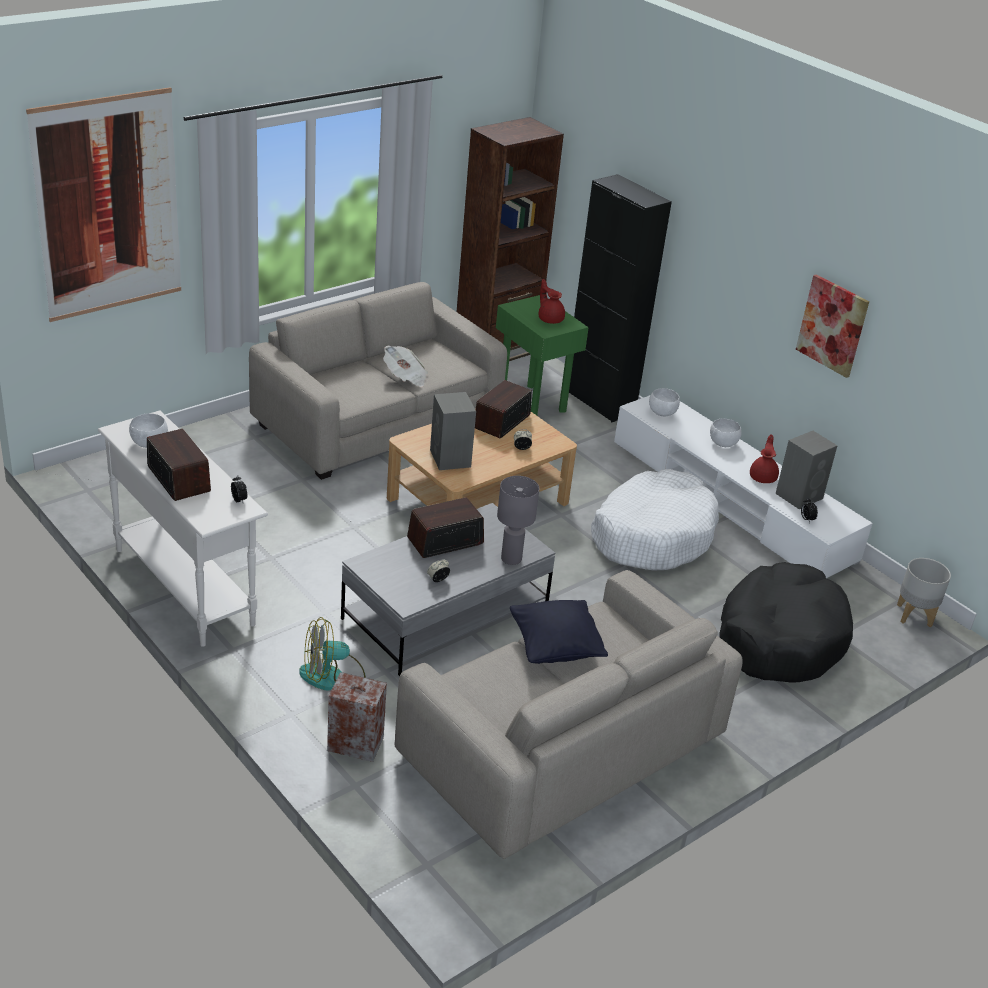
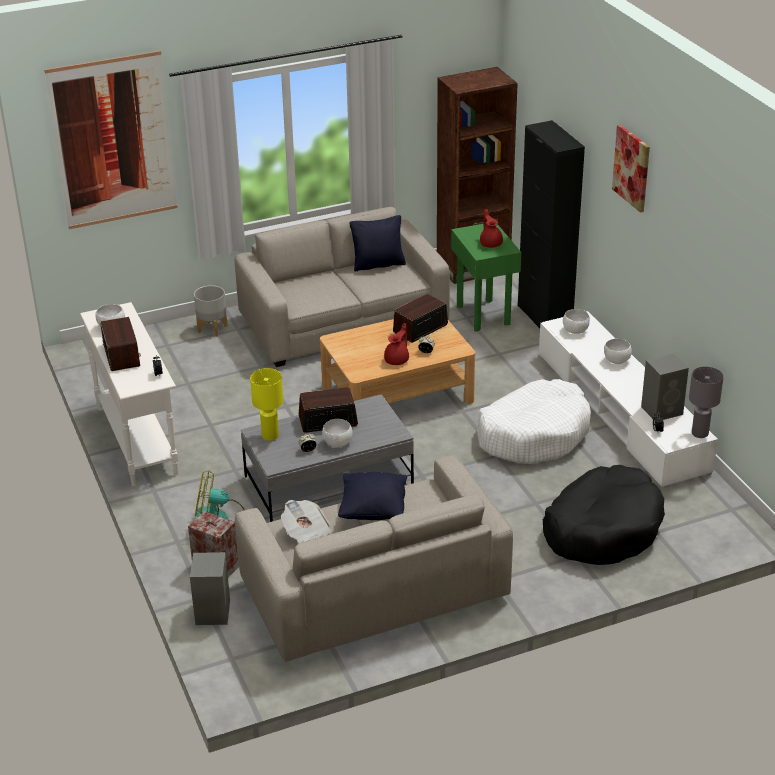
camera: 20 degrees right, 0 degrees up
newspaper [383,346,428,387] -> newspaper moved to [281,500,333,543]
grey speaker [430,392,476,470] -> grey speaker moved to [190,552,230,625]
grey table lamp [497,476,539,565] -> grey table lamp moved to [689,367,724,438]
red teapot [750,434,779,483] -> red teapot moved to [384,323,409,365]
picture [796,274,869,378] -> picture moved to [612,125,650,213]
grey planter [897,558,951,627] -> grey planter moved to [194,285,228,337]
none -> yellow table lamp [250,368,283,441]
none -> white bowl [322,419,353,447]
none -> black pillow [350,215,406,271]

